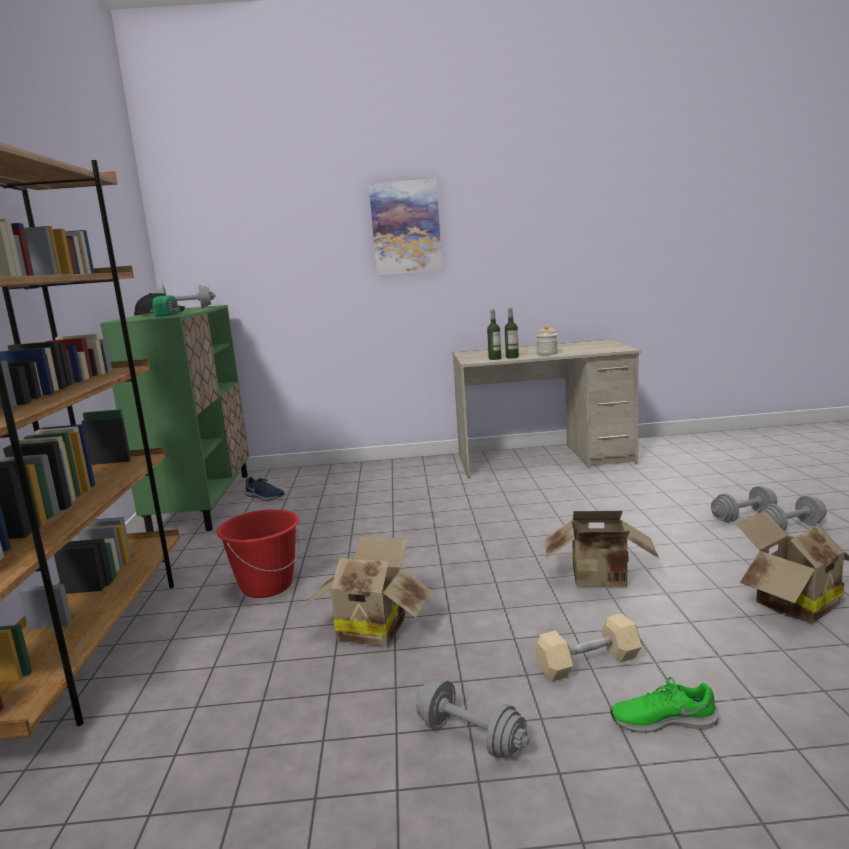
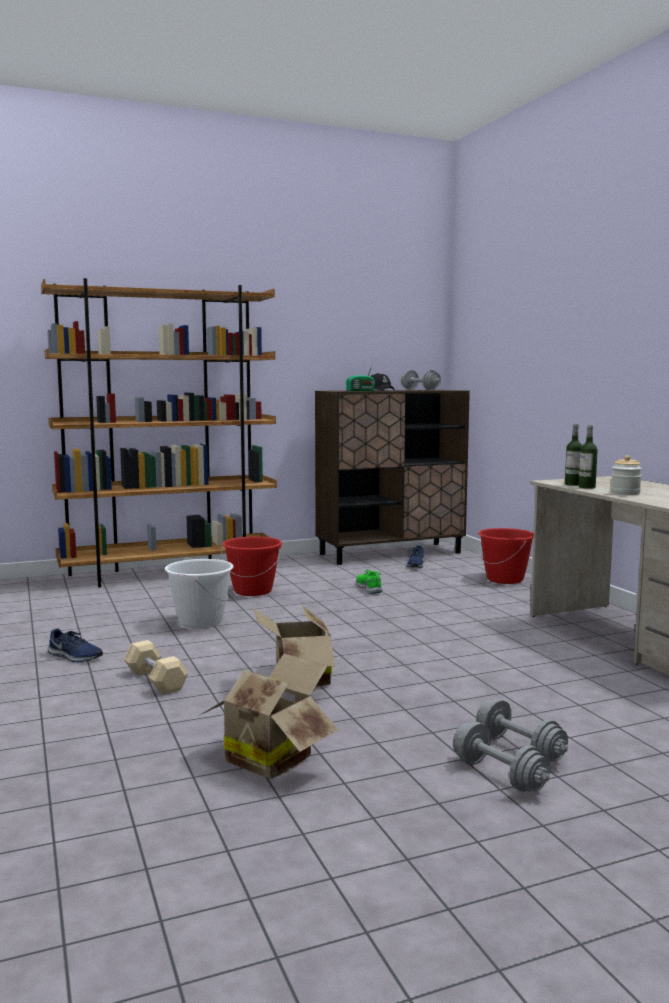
camera: 70 degrees right, 5 degrees down
green cabinet [100,305,249,532] -> brown cabinet [315,390,470,565]
cardboard box [303,536,432,646] -> white bucket [165,559,234,628]
picture [369,179,442,276] -> none
grey dumbbell [416,679,529,758] -> blue shoe [47,629,103,662]
green shoe [610,677,719,733] -> green shoe moved to [356,570,382,594]
none -> red bucket [478,528,534,584]

